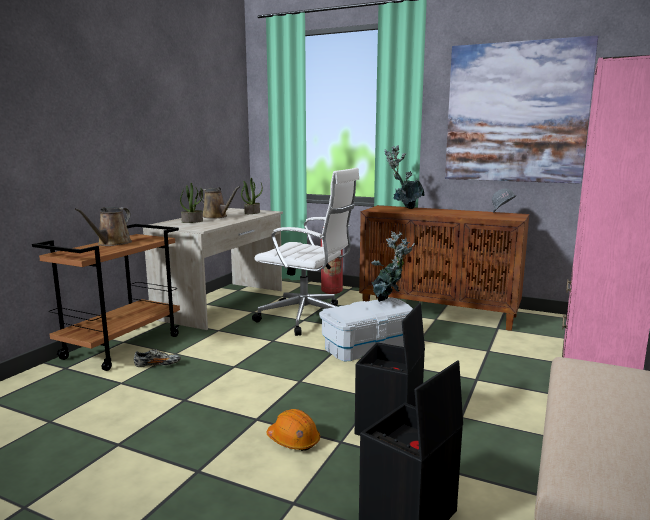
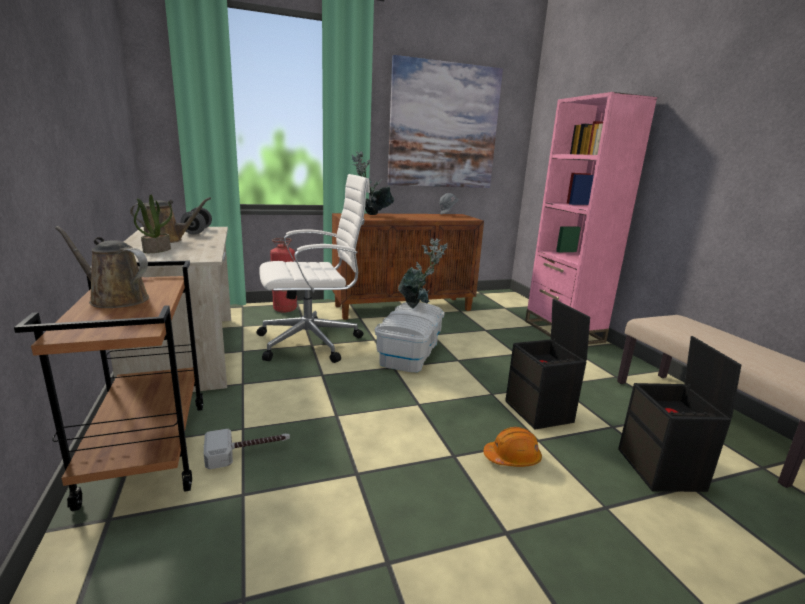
camera: 45 degrees left, 5 degrees up
brown watering can [75,207,132,246] -> brown watering can turned 135 degrees clockwise [55,226,149,308]
shoe [134,349,181,367] -> hammer [204,429,290,469]
potted plant [241,178,263,214] -> grey dumbbell [181,207,212,234]

